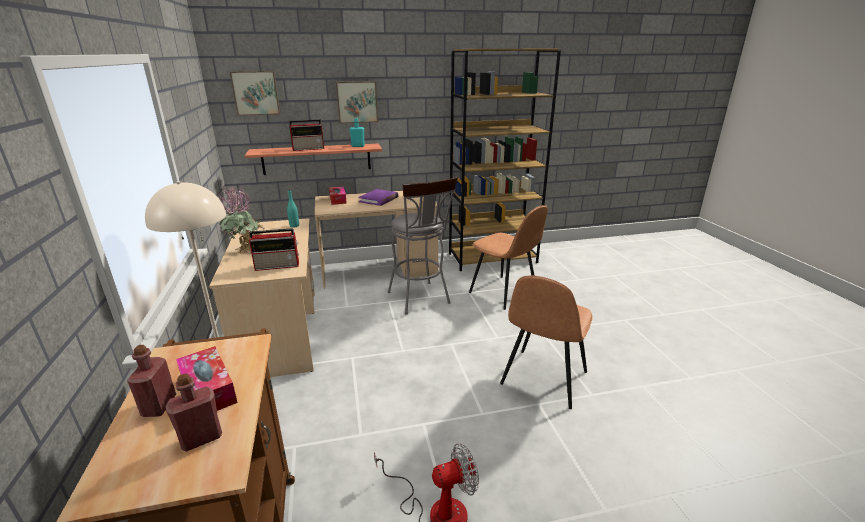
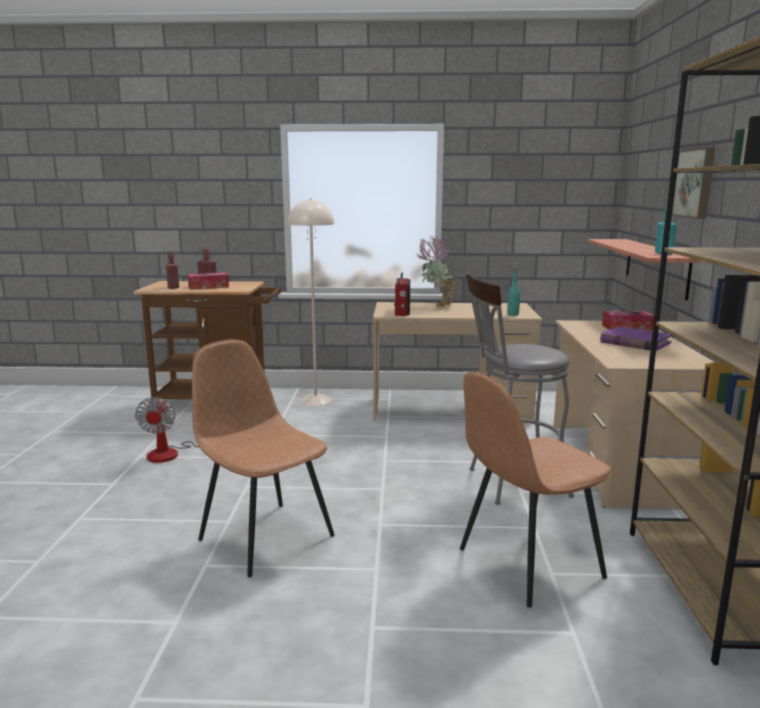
camera: 105 degrees right, 10 degrees down
picture [230,71,280,116] -> none
radio [289,119,324,151] -> none

